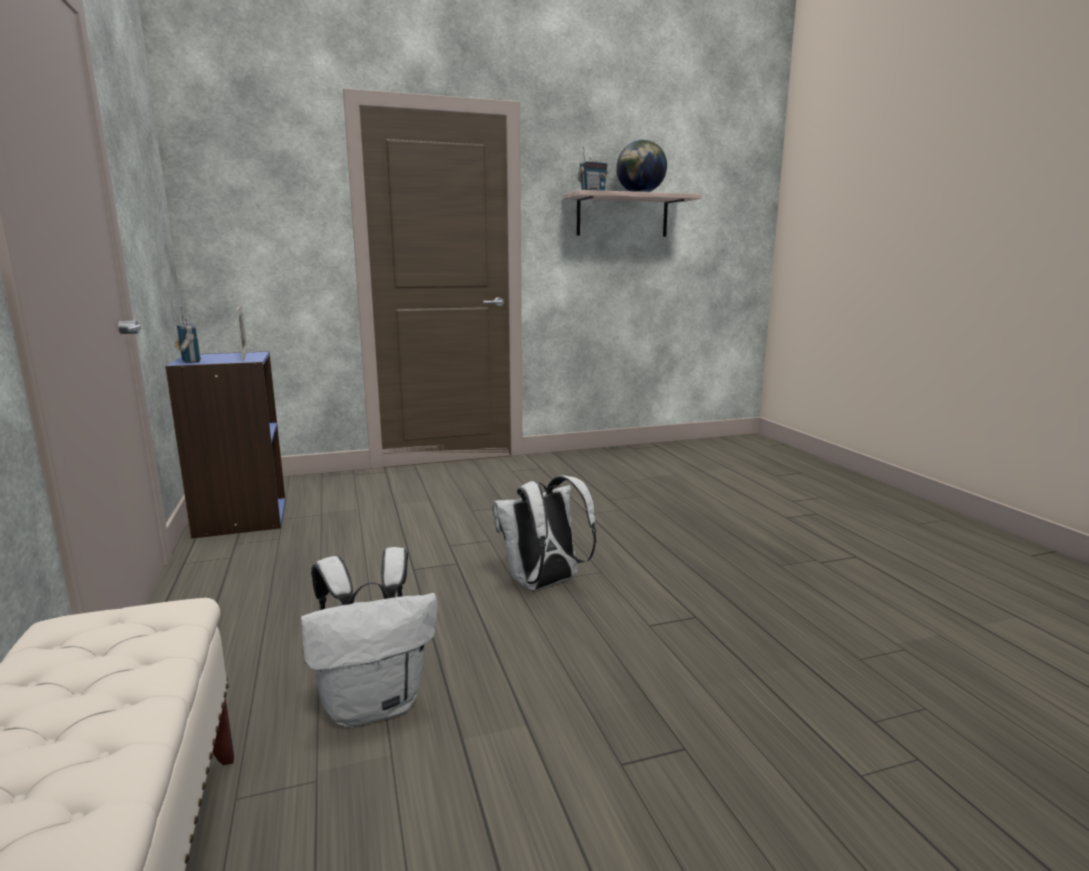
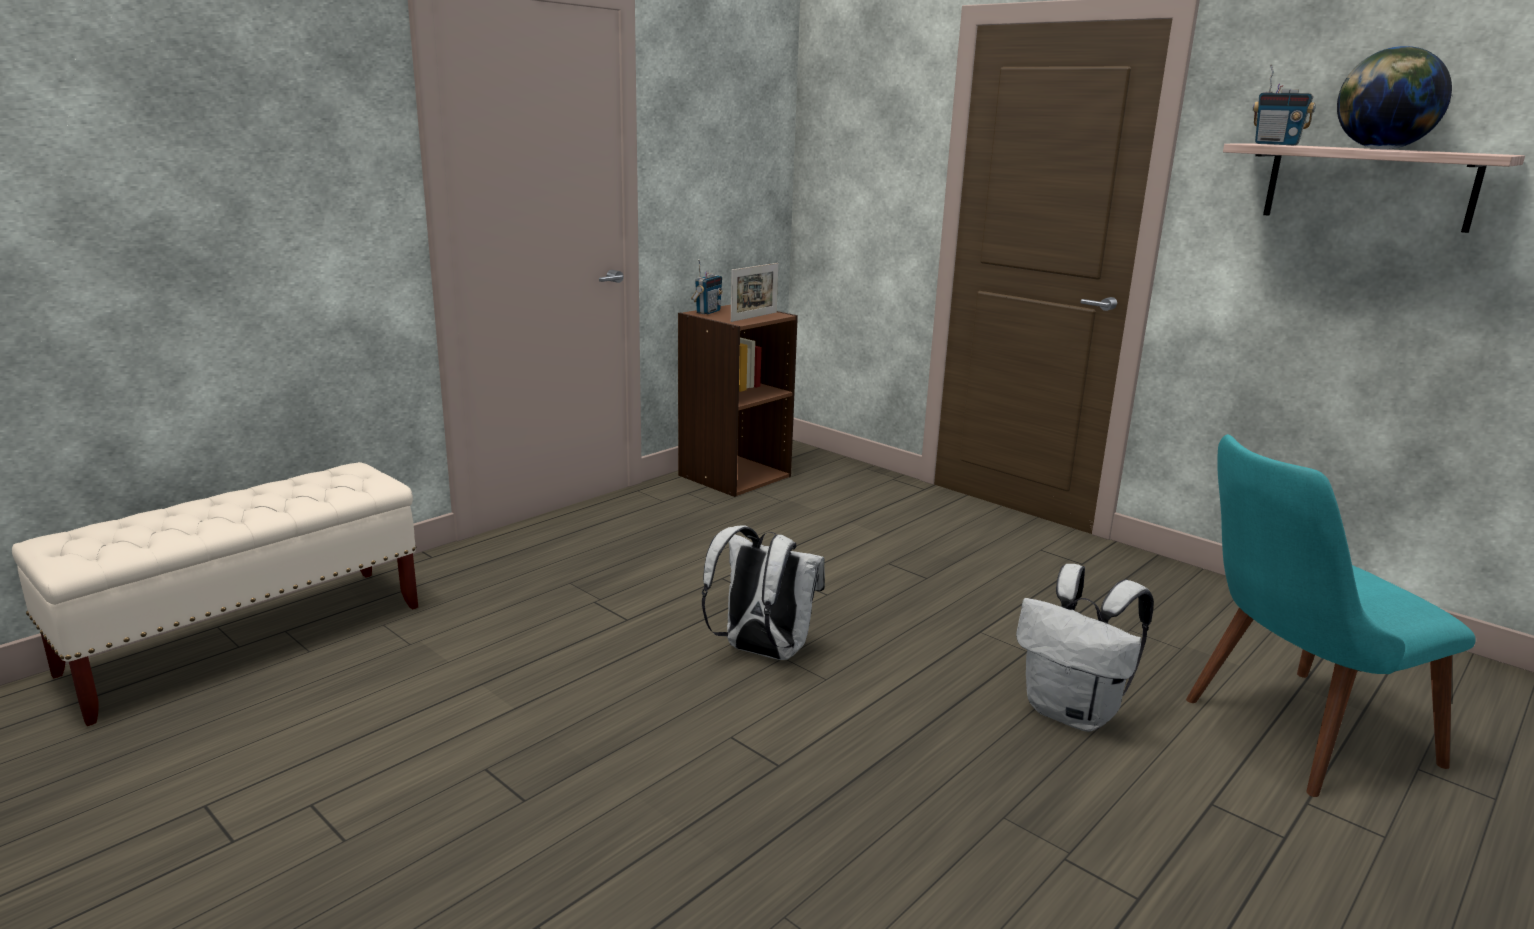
camera: 60 degrees right, 5 degrees up
blue bookcase [165,351,286,539] -> brown bookcase [678,305,798,497]
white backpack [301,547,438,727] -> white backpack moved to [1016,564,1154,732]
none -> turquoise chair [1186,434,1476,797]

